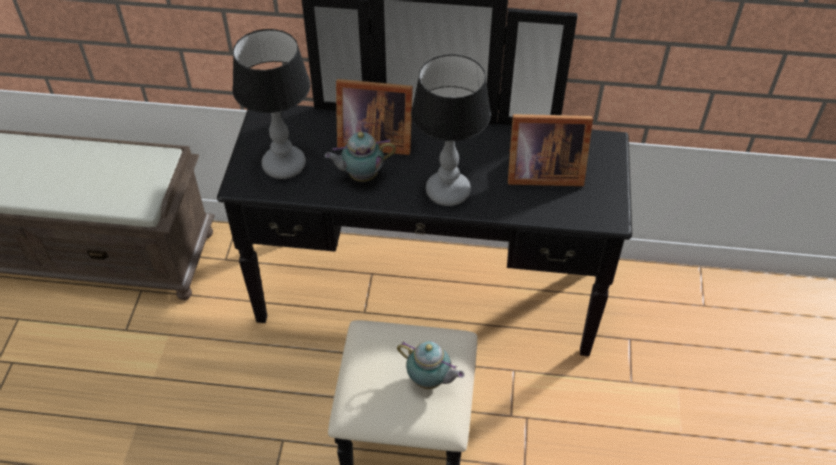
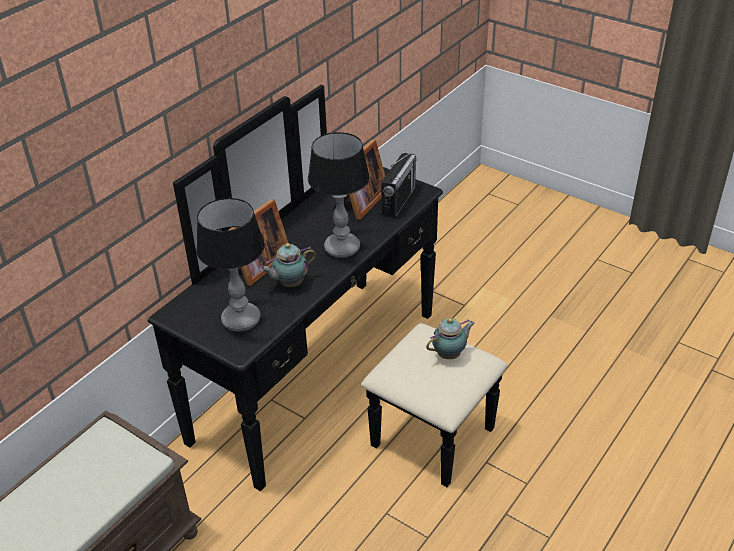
camera: 60 degrees left, 10 degrees down
teapot [325,132,396,182] -> teapot turned 45 degrees clockwise [260,243,316,287]
none -> radio [381,153,417,218]

